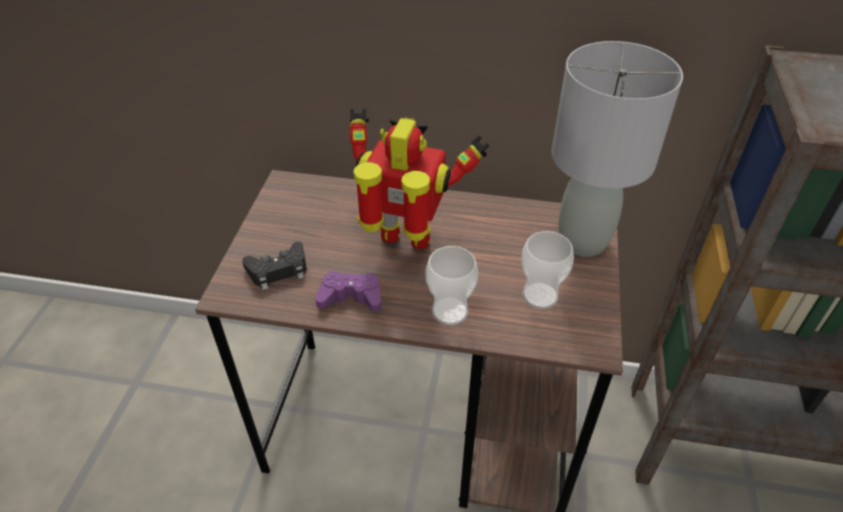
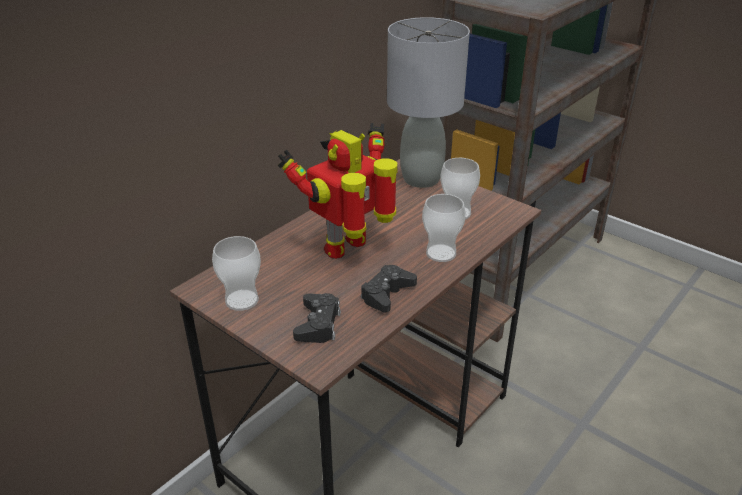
camera: 60 degrees left, 10 degrees down
purple game controller [315,271,381,312] -> black game controller [361,265,417,312]
none -> cup [212,236,261,311]

